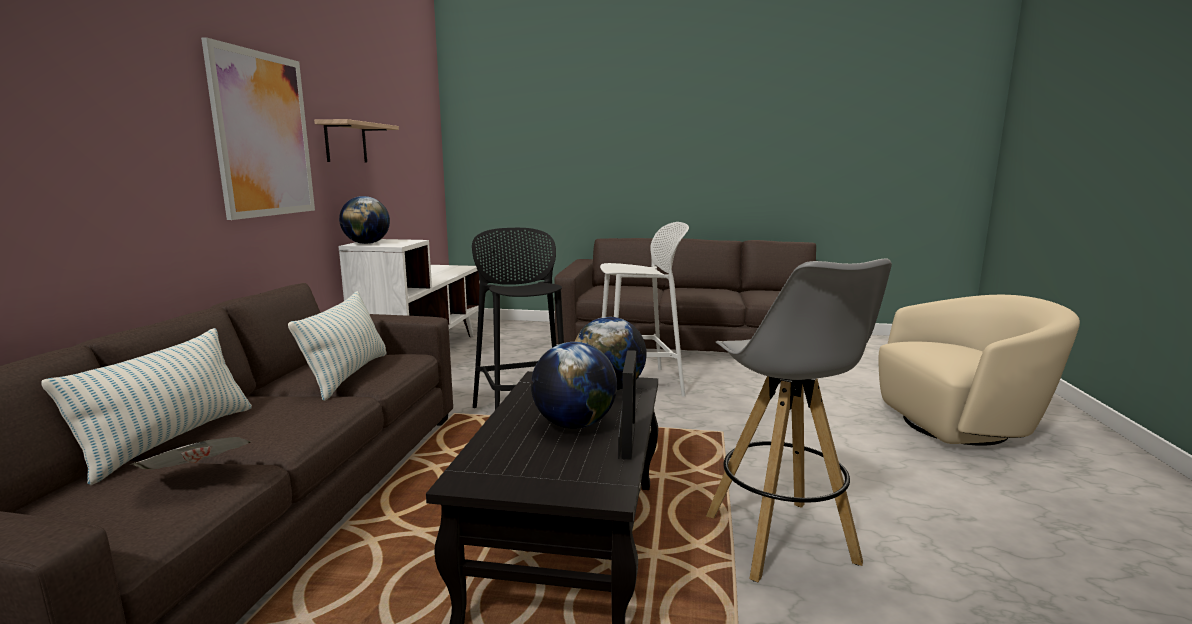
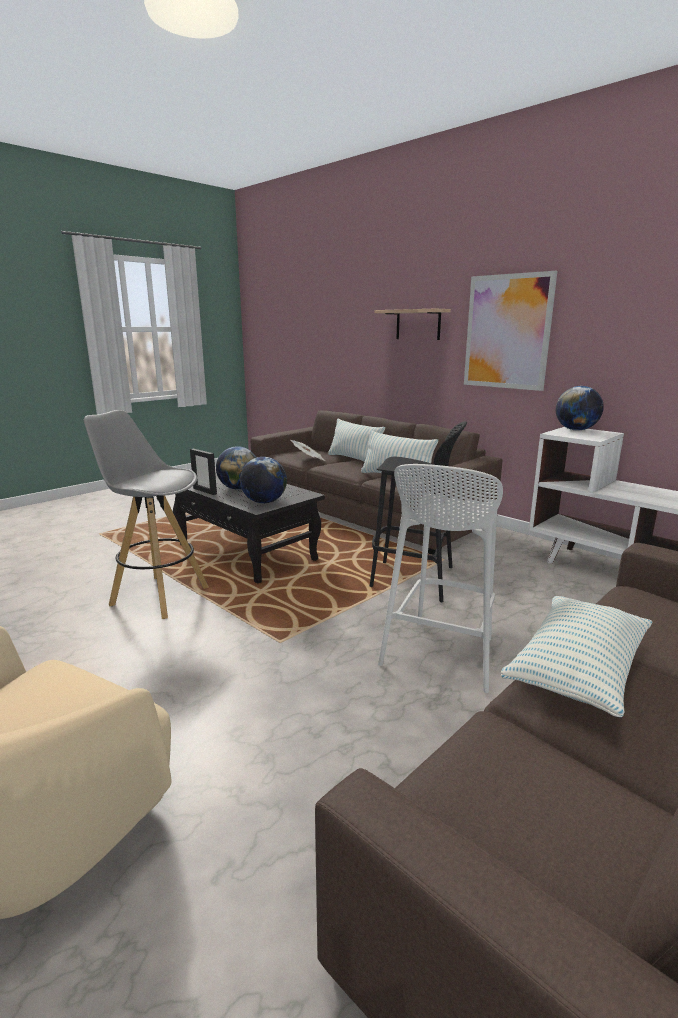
camera: 125 degrees right, 5 degrees up
shelf [314,119,399,162] -> shelf moved to [374,308,451,340]
none -> pillow [501,596,652,717]

